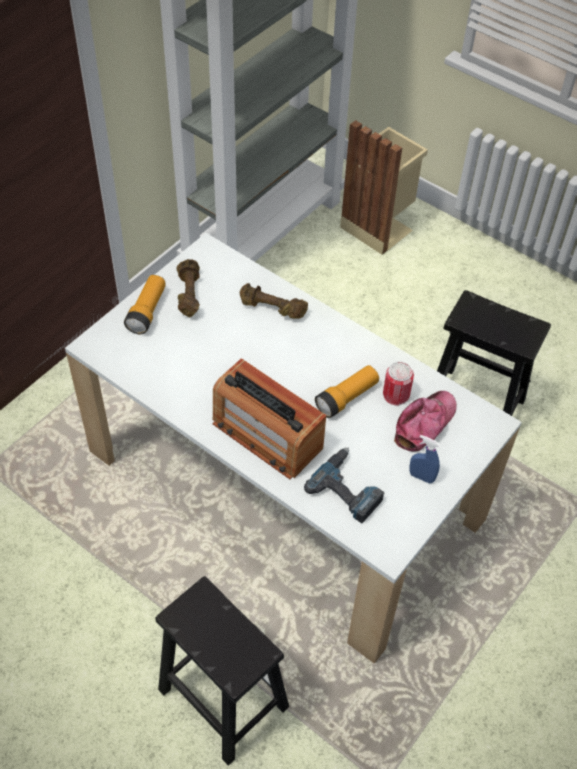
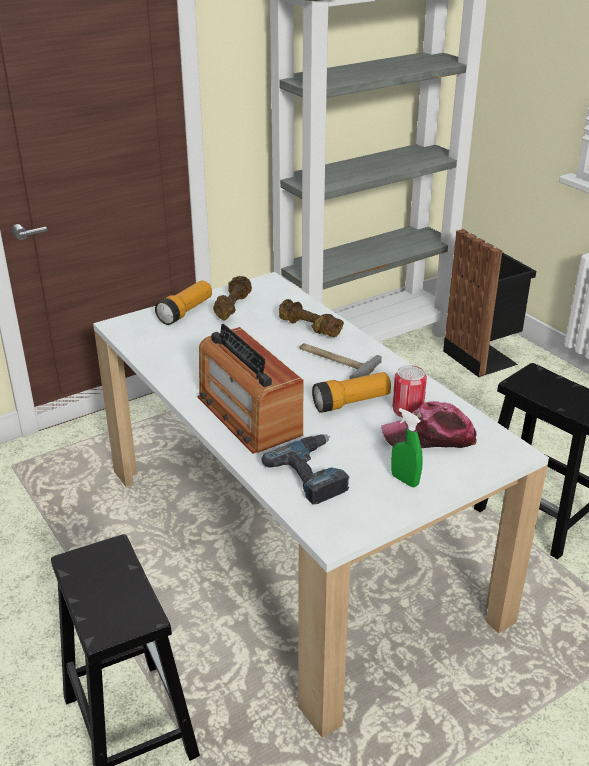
camera: 20 degrees right, 20 degrees down
beige trash can [340,120,428,255] -> black trash can [443,229,536,377]
cap [394,391,457,452] -> cap turned 150 degrees counterclockwise [381,401,477,448]
blue spray bottle [409,435,440,484] -> green spray bottle [391,408,423,487]
none -> hammer [300,343,382,379]

